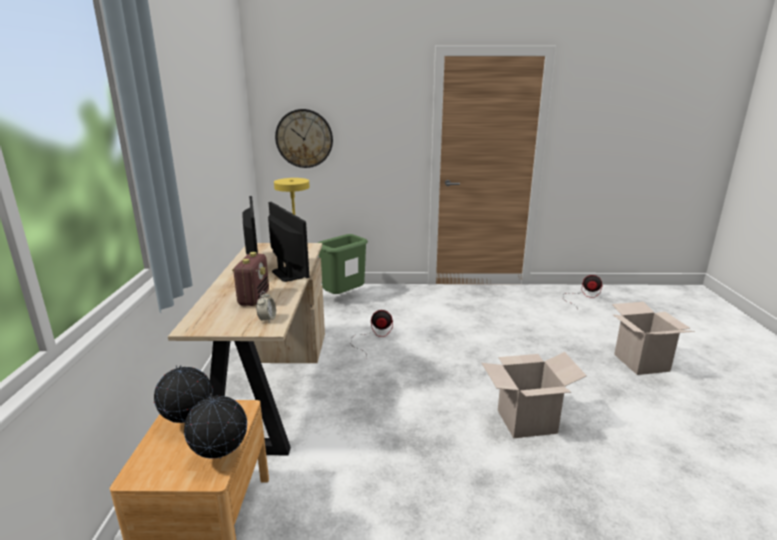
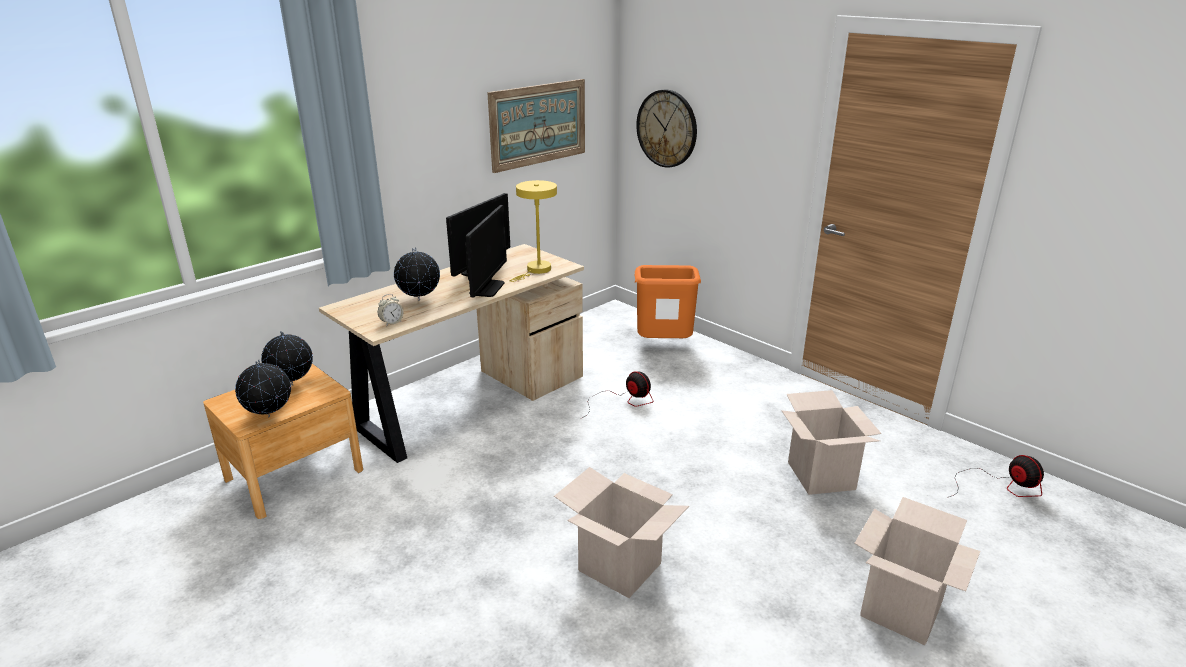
camera: 45 degrees right, 5 degrees up
radio [232,252,269,306] -> globe [394,247,440,301]
green trash can [318,234,368,294] -> orange trash can [634,265,701,338]
none -> picture [487,79,585,173]
none -> cardboard box [782,390,882,495]

